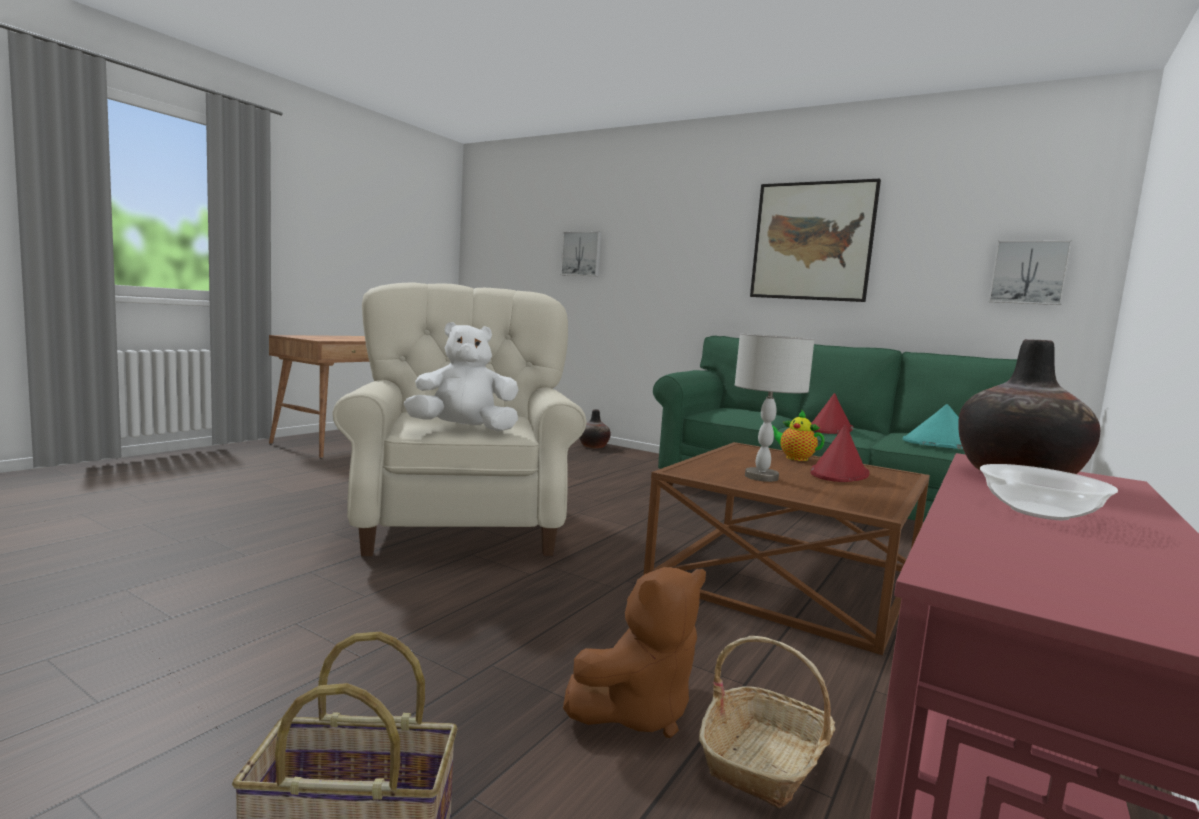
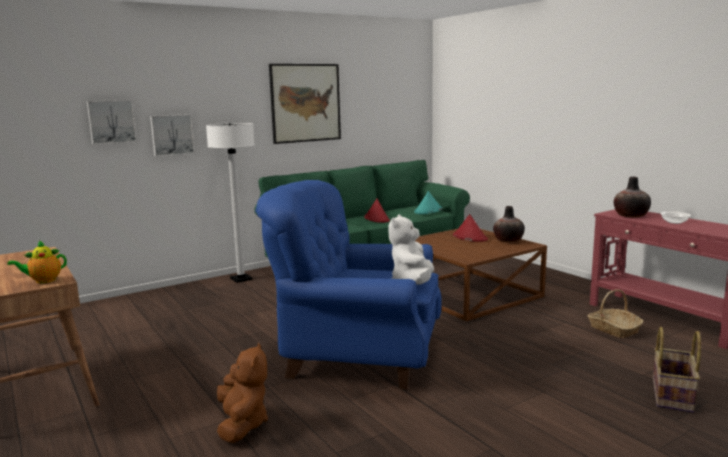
camera: 65 degrees left, 5 degrees up
beige armchair [332,282,587,556] -> blue armchair [255,180,442,390]
brown plush toy [563,567,706,738] -> brown plush toy moved to [217,343,268,443]
vase [579,409,611,448] -> vase moved to [493,206,525,242]
grey table lamp [735,334,815,482] -> none
teapot [772,410,825,461] -> teapot moved to [7,241,67,283]
picture [989,240,1072,305] -> picture moved to [150,114,195,157]
none -> white floor lamp [206,123,255,283]

